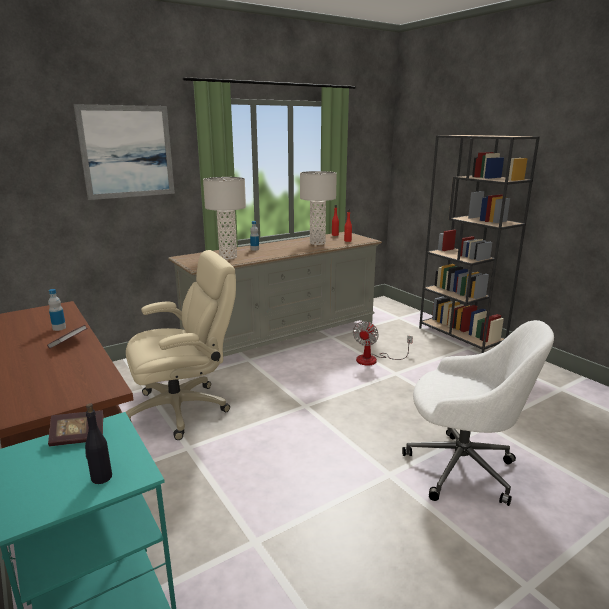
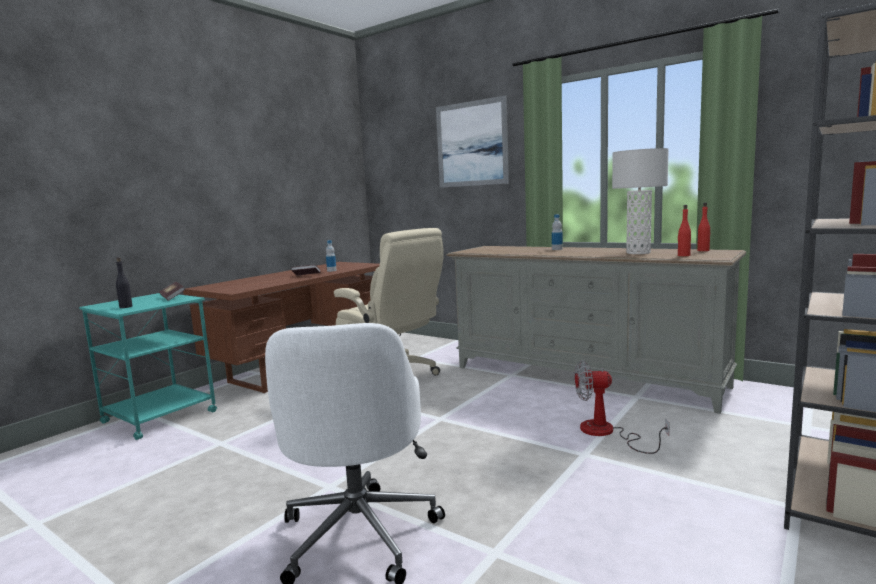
camera: 70 degrees right, 10 degrees down
white table lamp [203,177,246,259] -> none

